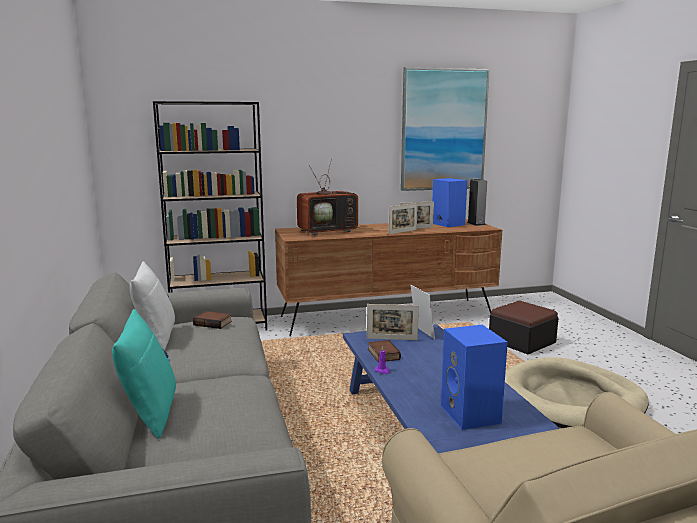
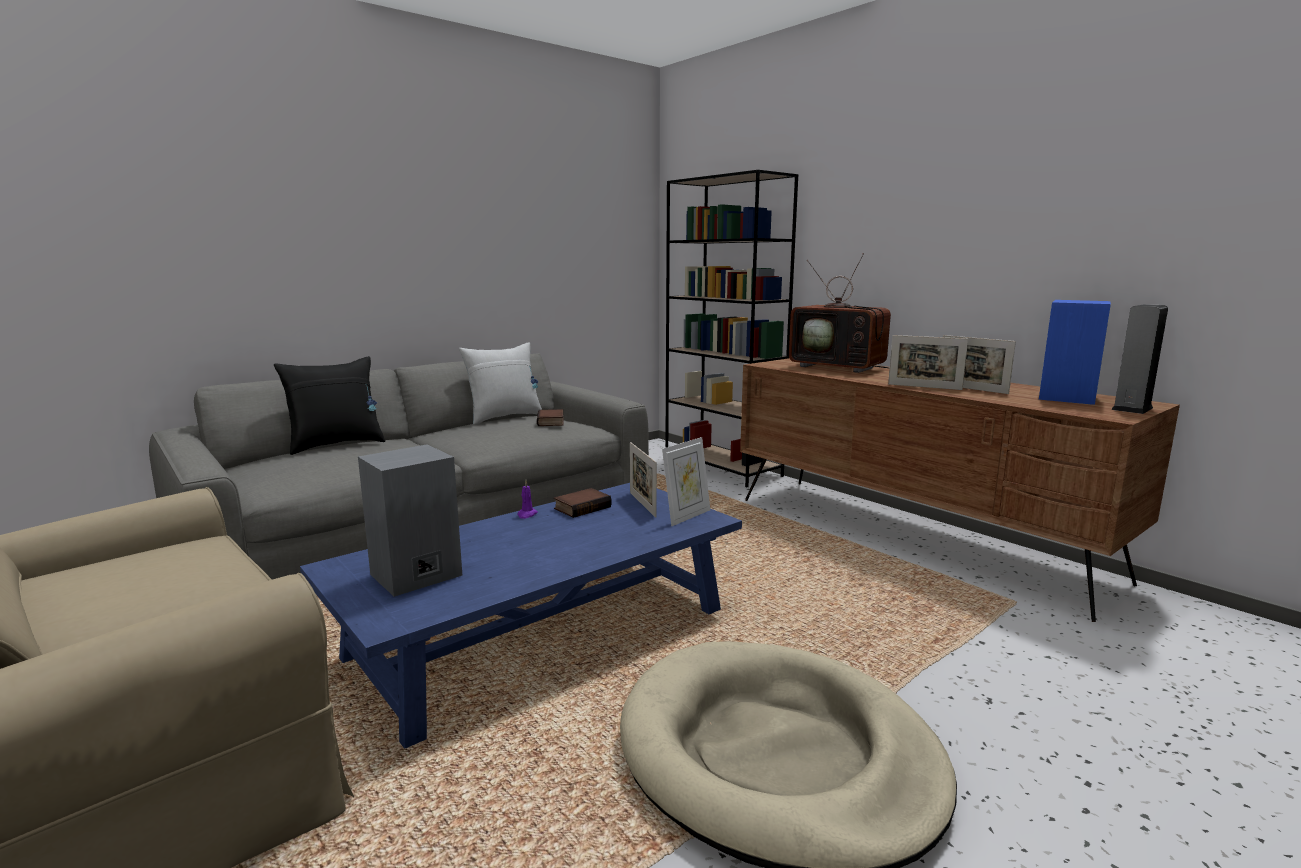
camera: 65 degrees right, 0 degrees up
turquoise pillow [112,309,176,439] -> black pillow [274,356,385,455]
picture [401,67,490,191] -> none
blue speaker [441,325,508,430] -> grey speaker [358,444,462,597]
ottoman [489,301,558,354] -> none

